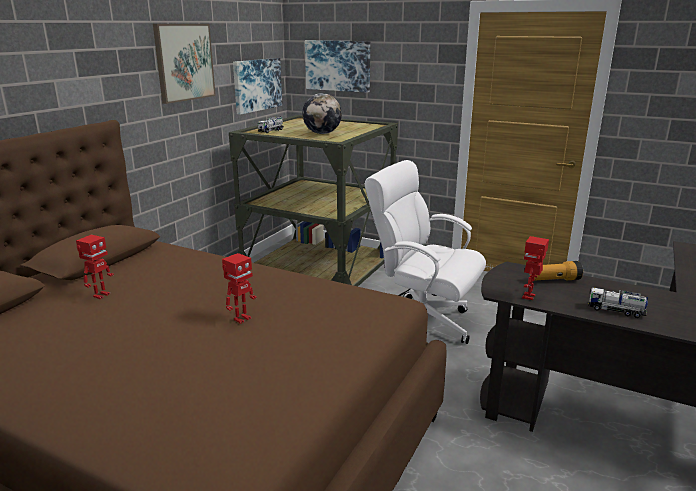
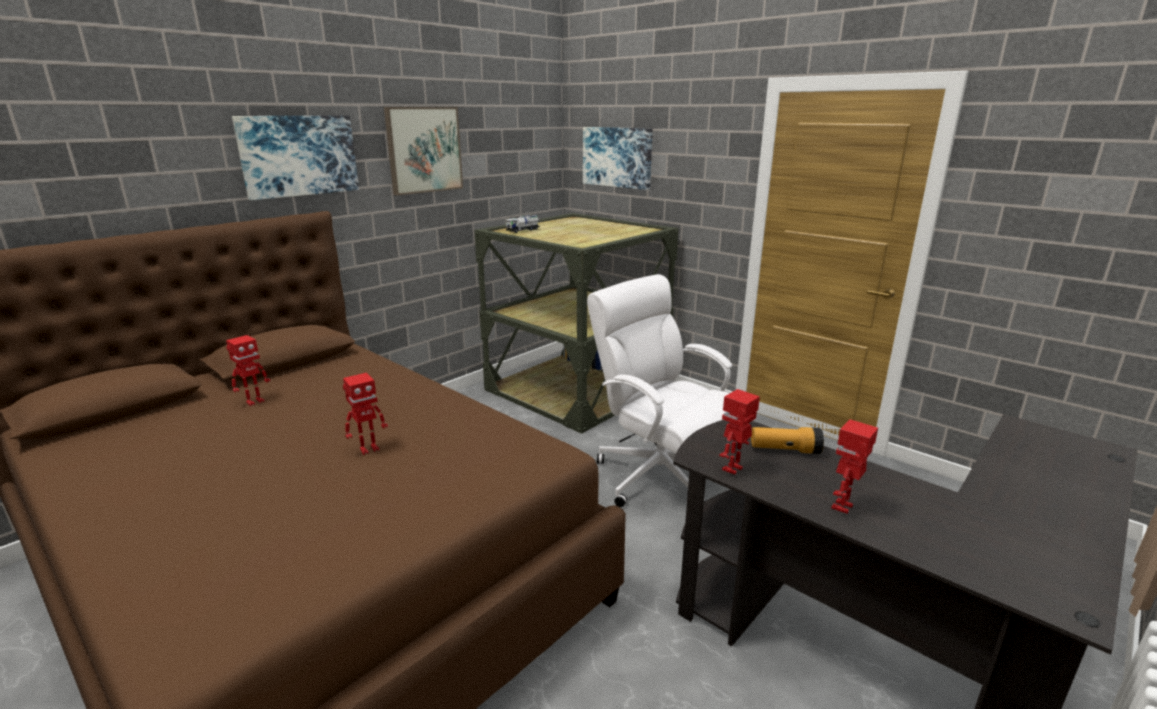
camera: 15 degrees right, 0 degrees up
picture [233,58,282,115] -> picture moved to [232,115,359,200]
globe [302,93,342,134] -> none
toy truck [589,287,648,318] -> toy robot [831,419,878,514]

